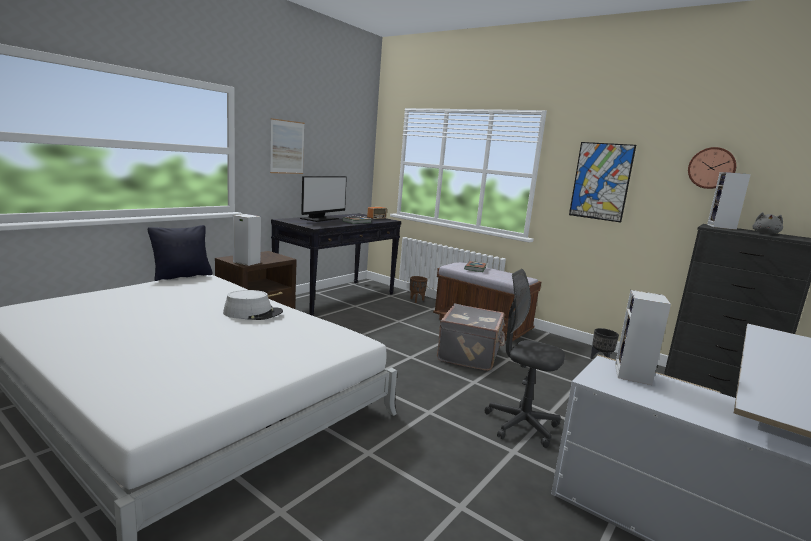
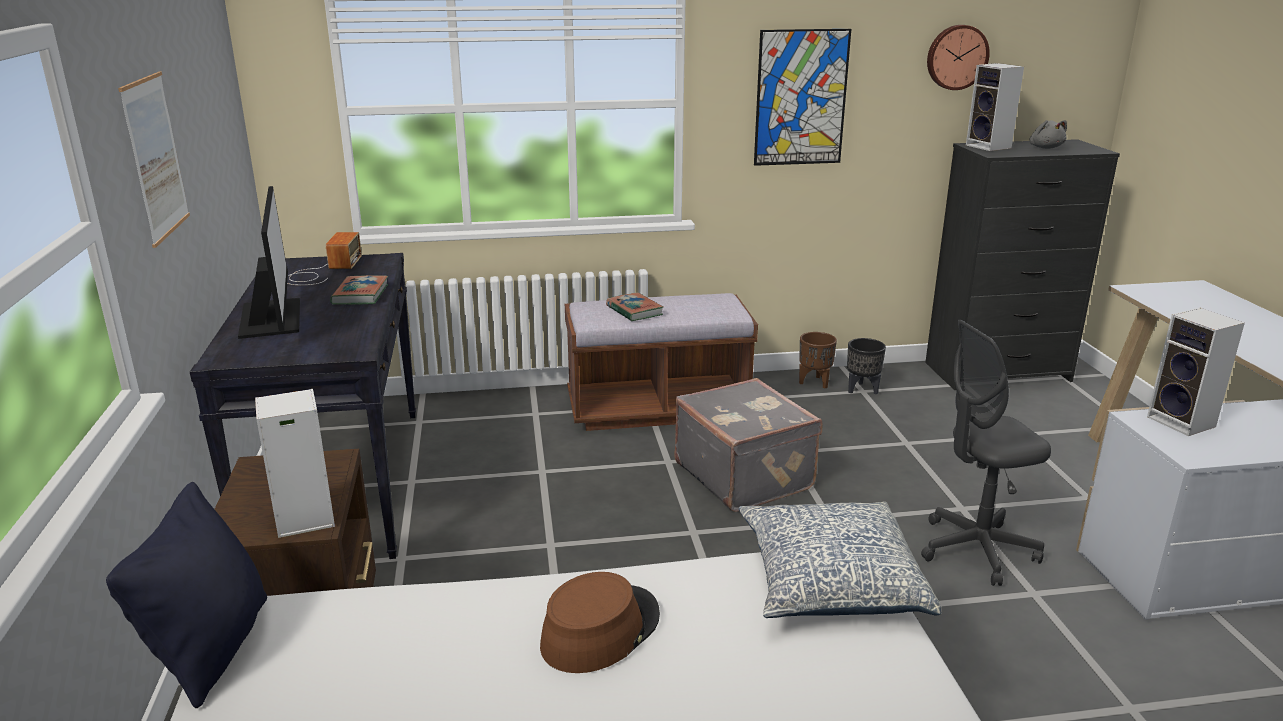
camera: 45 degrees left, 10 degrees up
grey hat [223,290,283,320] -> brown hat [540,572,660,673]
brown planter [410,276,428,303] -> brown planter moved to [799,332,837,388]
none -> pillow [739,501,941,618]

